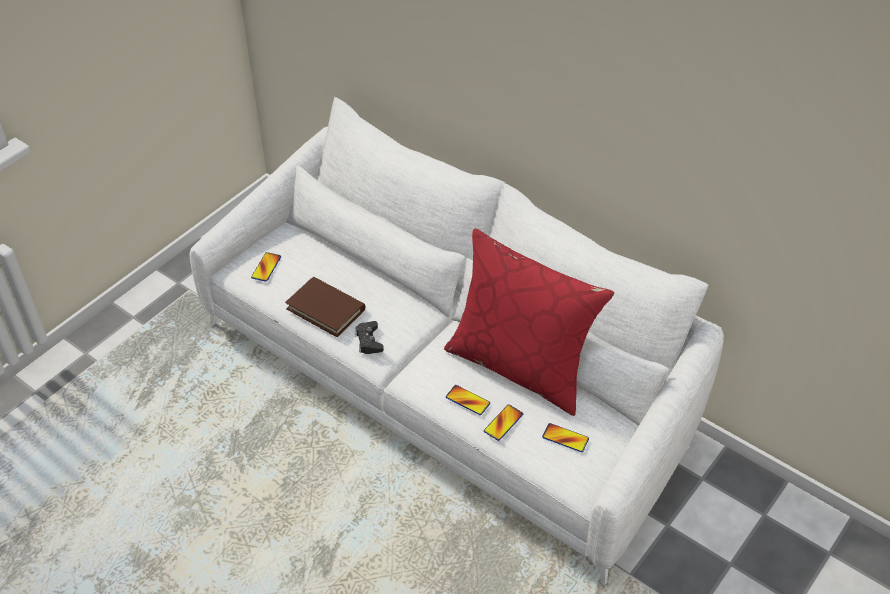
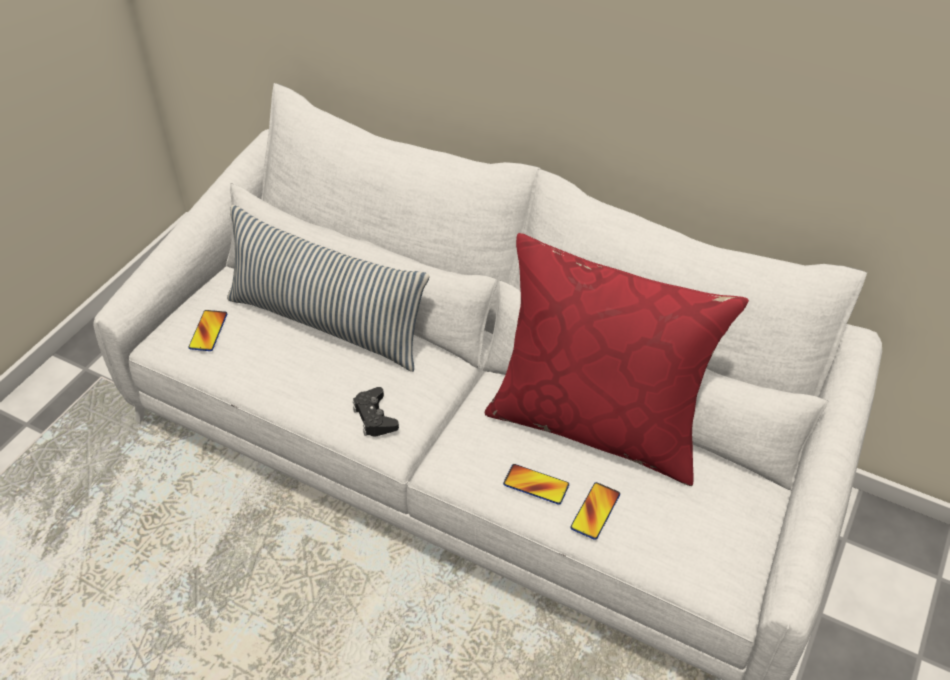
camera: 10 degrees left, 0 degrees up
brown book [285,277,365,337] -> none
phone [542,423,589,452] -> none
none -> pillow [227,205,429,372]

